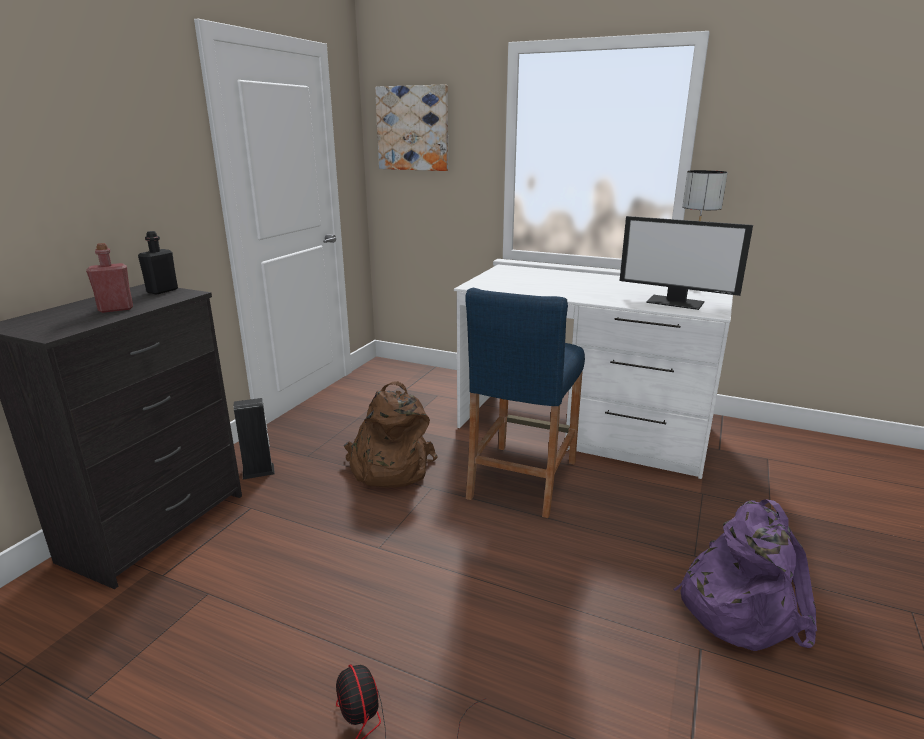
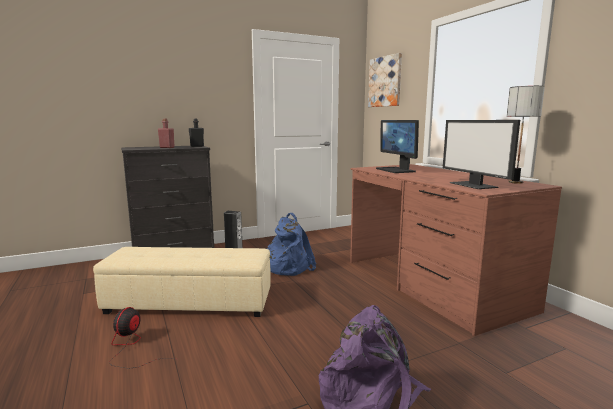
camera: 40 degrees right, 10 degrees down
brown backpack [344,381,438,488] -> blue backpack [267,213,316,276]
white desk [454,264,733,479] -> brown desk [350,164,562,336]
blue stool [465,288,585,518] -> none
none -> beige ottoman [93,247,271,317]
none -> monitor [376,120,419,173]

